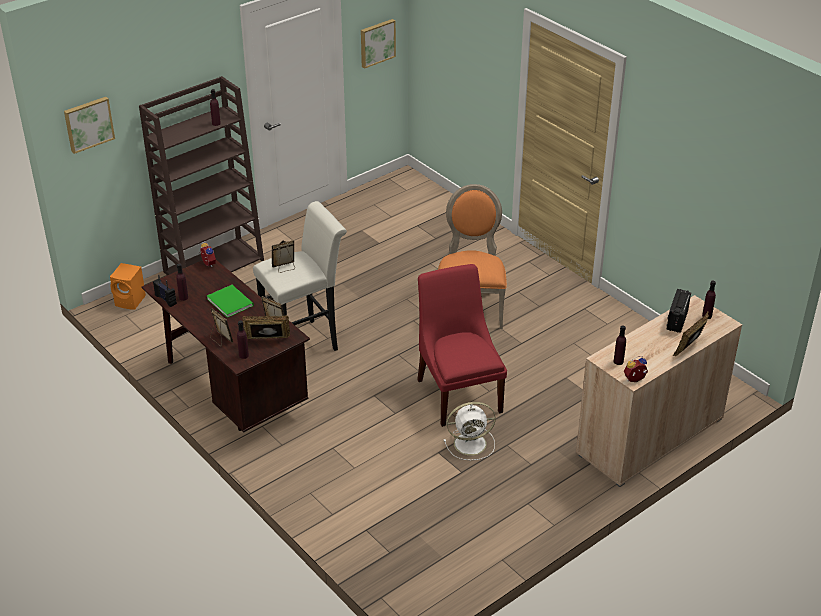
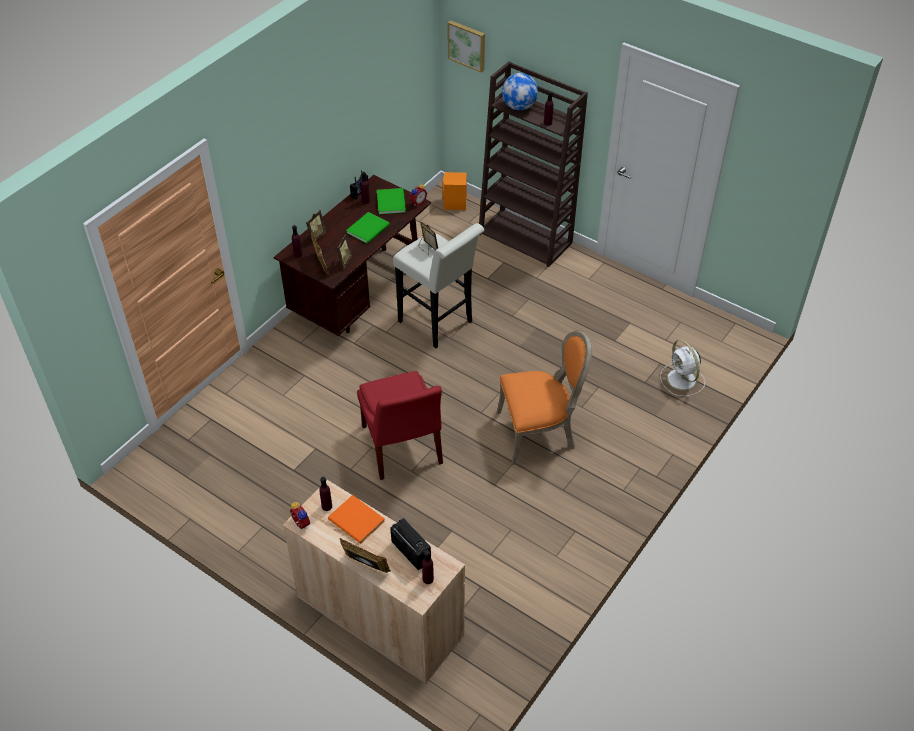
camera: 75 degrees right, 10 degrees up
picture [361,19,396,68] -> none
red chair [417,264,507,427] -> red chair turned 105 degrees clockwise [357,371,443,480]
white fan [444,402,496,461] -> white fan moved to [660,339,705,396]
radio [666,289,691,333] -> radio turned 45 degrees clockwise [390,518,431,570]
none -> orange book [328,495,385,544]
none -> green book [377,188,406,214]
none -> globe [502,73,538,110]

